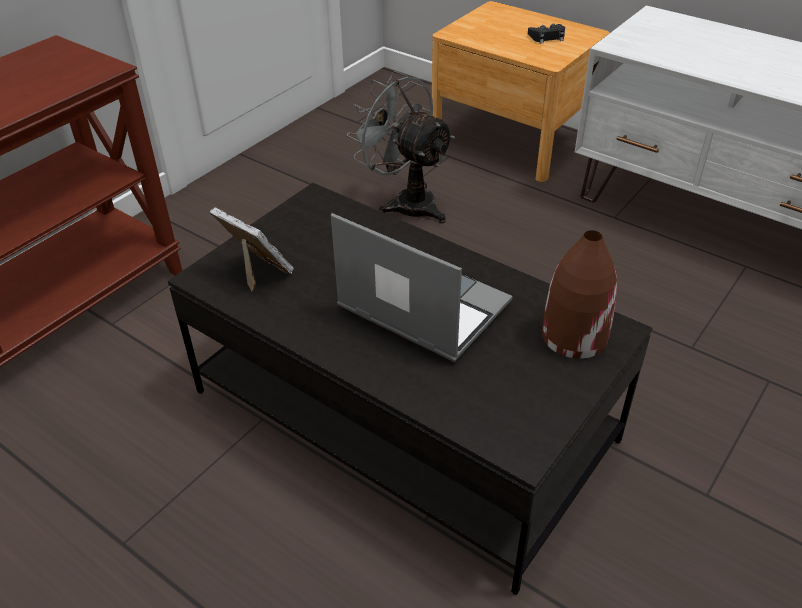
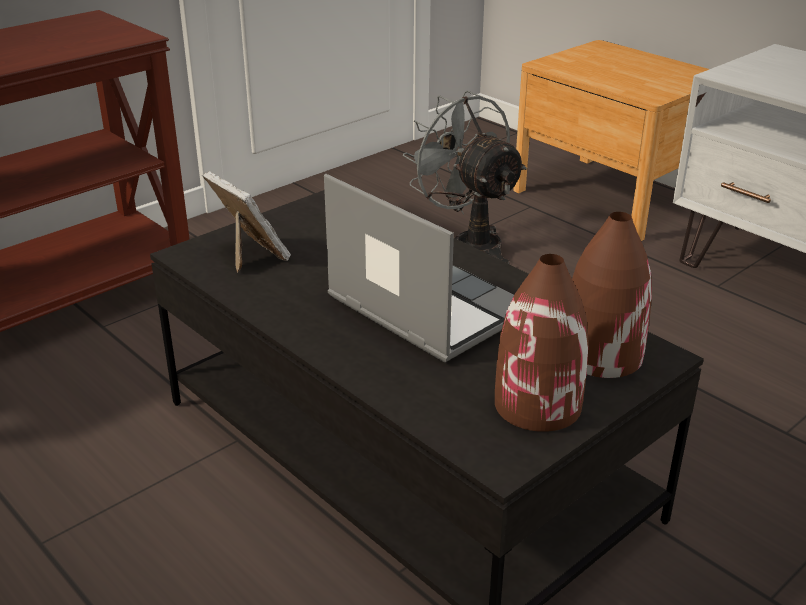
camera: 10 degrees right, 10 degrees down
black game controller [528,24,565,44] -> none
none -> brown vase [495,254,589,432]

